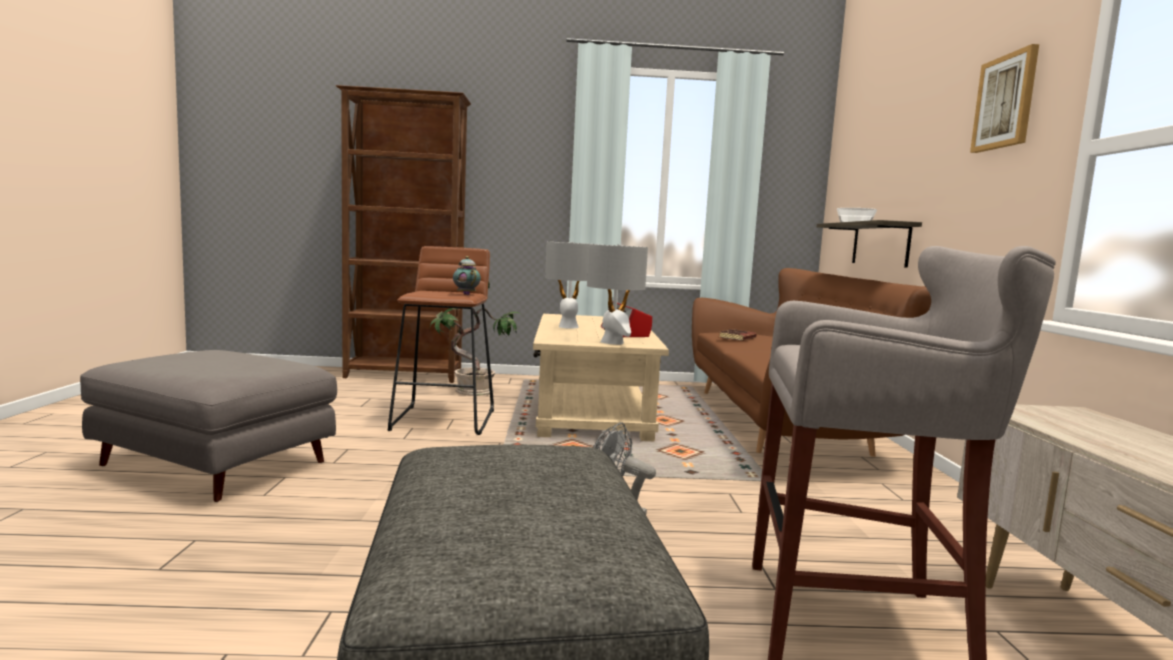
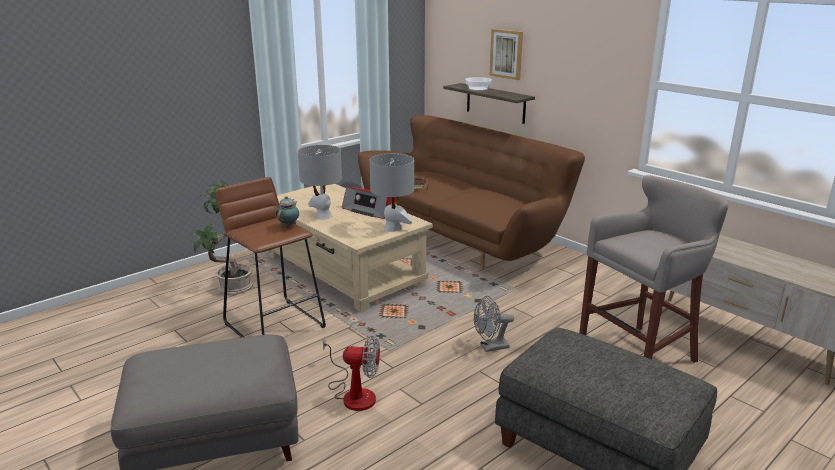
camera: 40 degrees left, 15 degrees up
brown bookcase [336,85,471,383] -> none
teapot [453,256,481,295] -> teapot turned 90 degrees clockwise [276,196,299,228]
picture [970,44,1039,153] -> picture moved to [490,29,523,80]
none -> fan [323,336,380,411]

